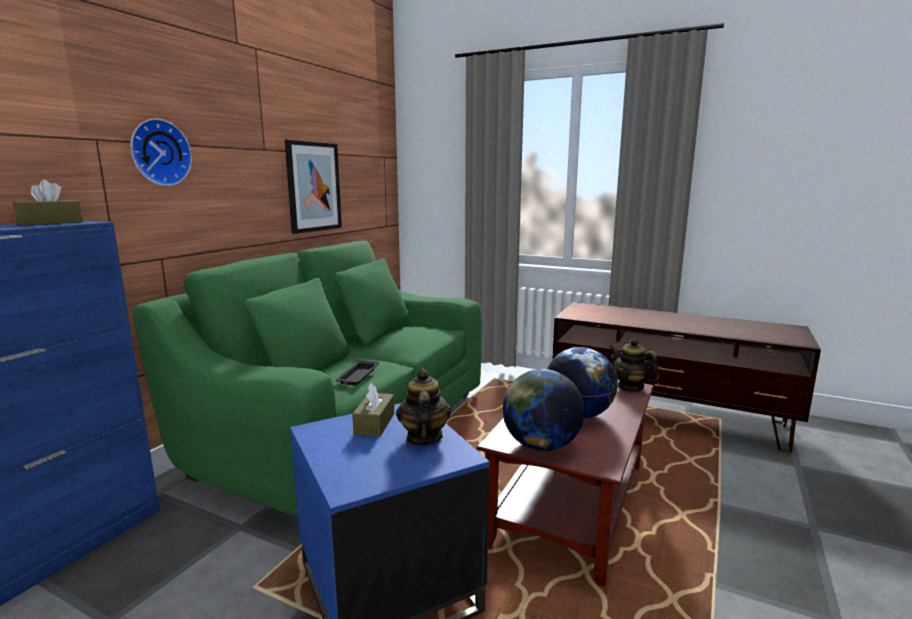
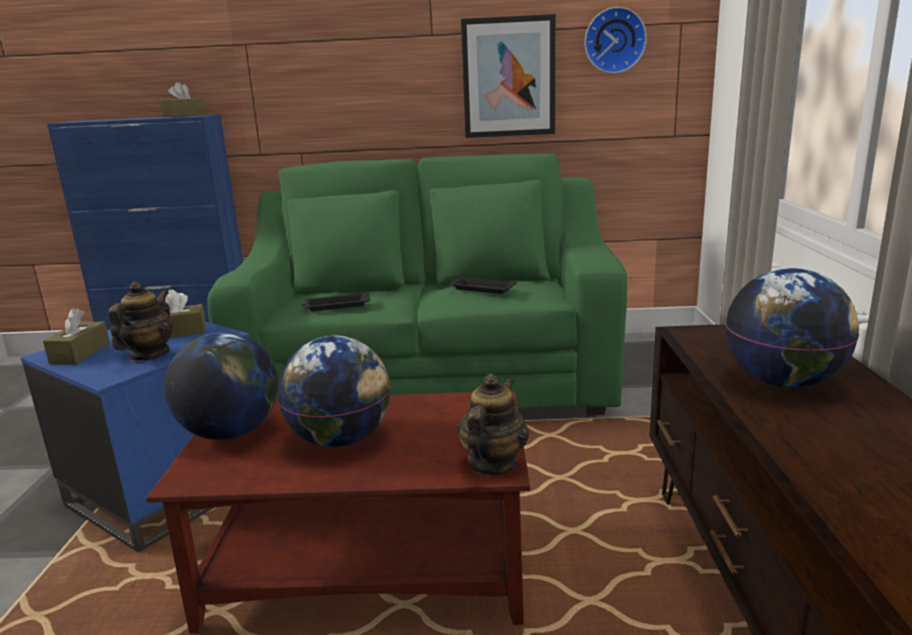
camera: 65 degrees right, 5 degrees up
wall clock [130,119,192,186] -> wall clock moved to [585,7,647,73]
teapot [396,369,452,446] -> teapot turned 45 degrees counterclockwise [108,281,173,361]
none -> brown tissue box [43,308,110,364]
none -> black tray [449,277,517,294]
none -> globe [725,268,859,388]

